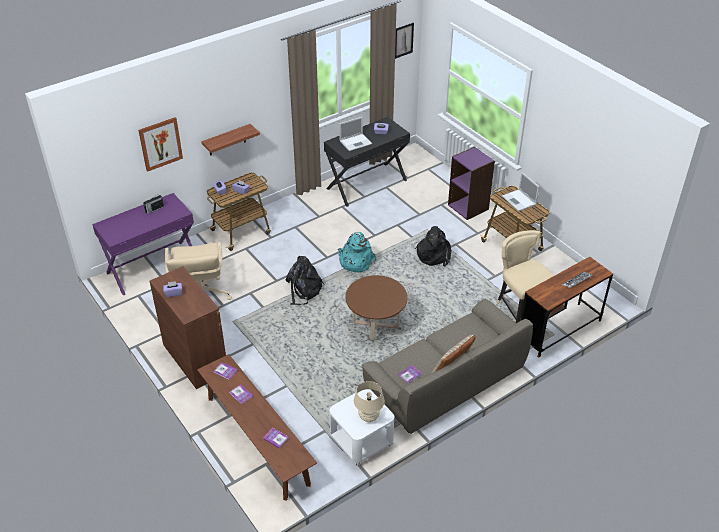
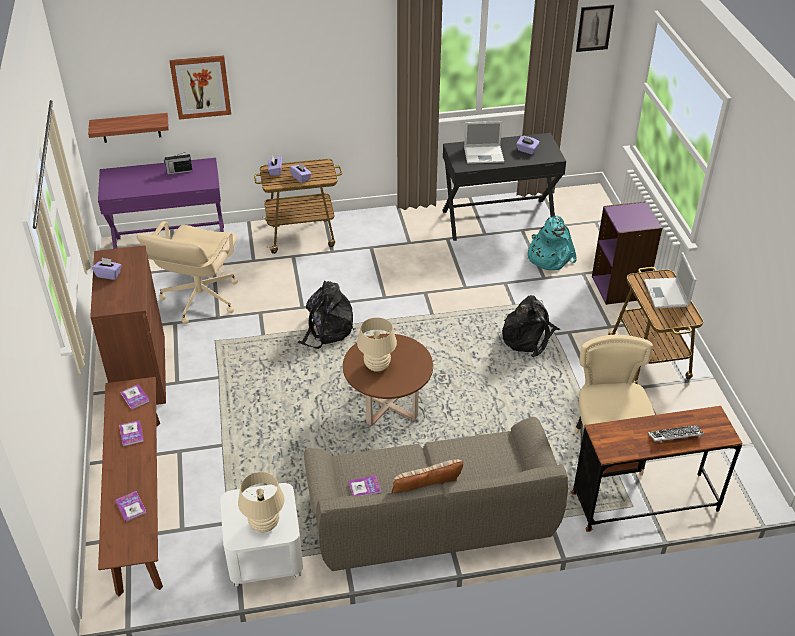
camera: 25 degrees right, 0 degrees up
shelf [201,124,260,156] -> shelf moved to [88,113,169,143]
turquoise backpack [338,232,376,272] -> turquoise backpack moved to [527,216,577,270]
none -> beige table lamp [357,317,397,372]

